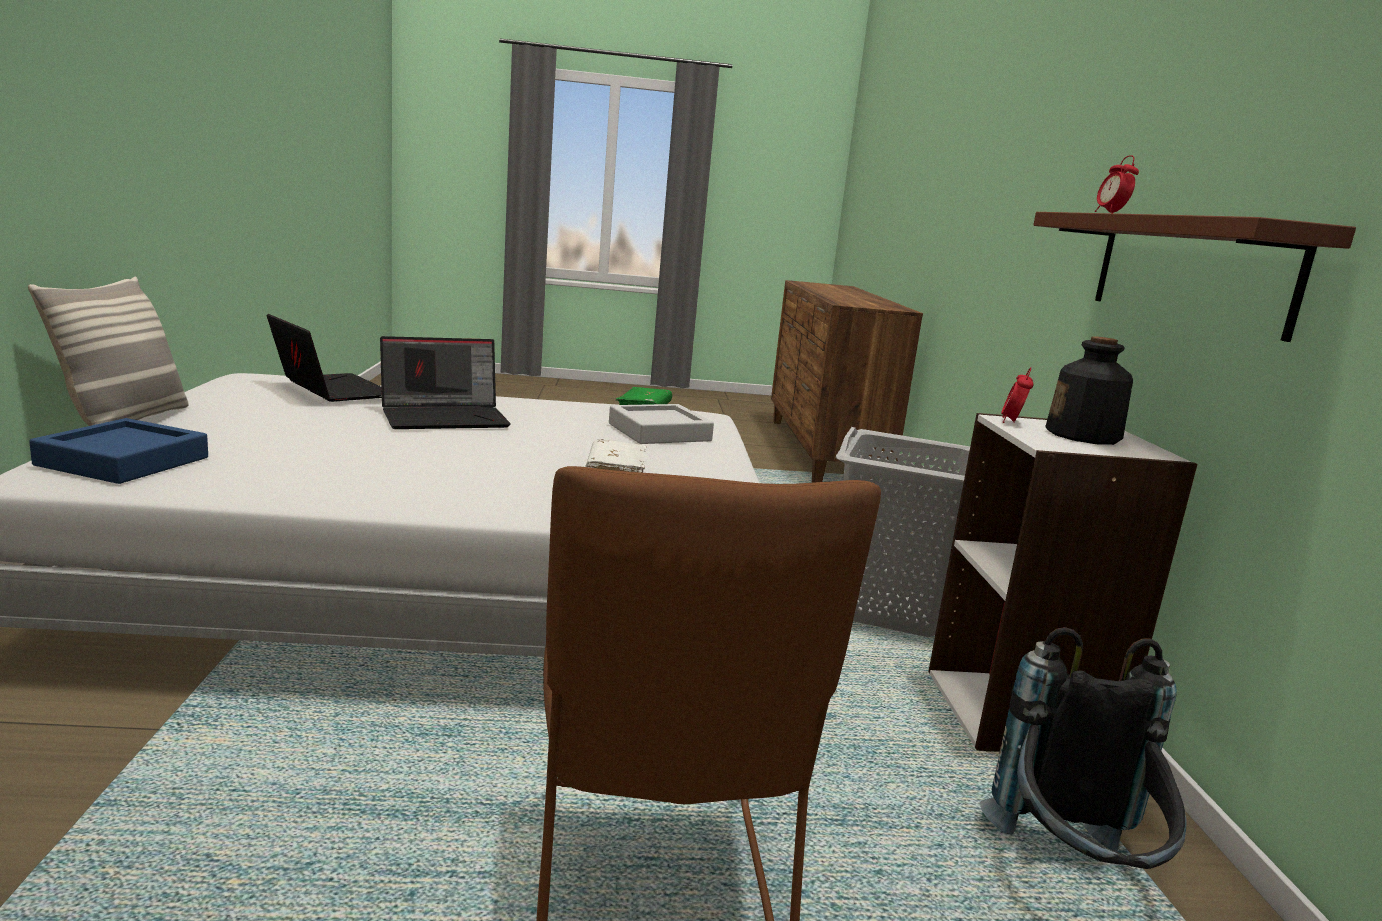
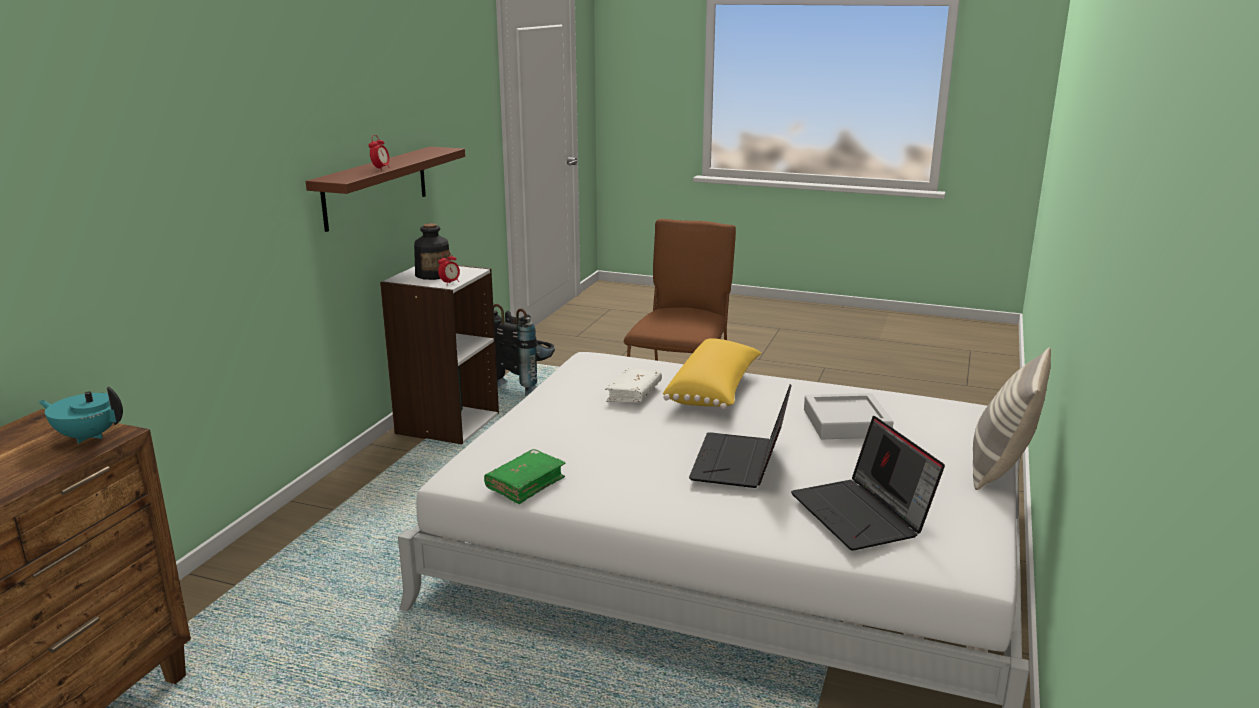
camera: 155 degrees left, 5 degrees up
blue tray [29,418,208,484] -> none
laptop [380,336,511,429] -> laptop turned 75 degrees counterclockwise [689,384,792,488]
grey tray [609,404,714,444] -> grey tray moved to [804,393,893,439]
grey laundry basket [836,427,970,637] -> none
none -> turquoise teapot [38,387,123,443]
none -> yellow pillow [663,338,761,410]

